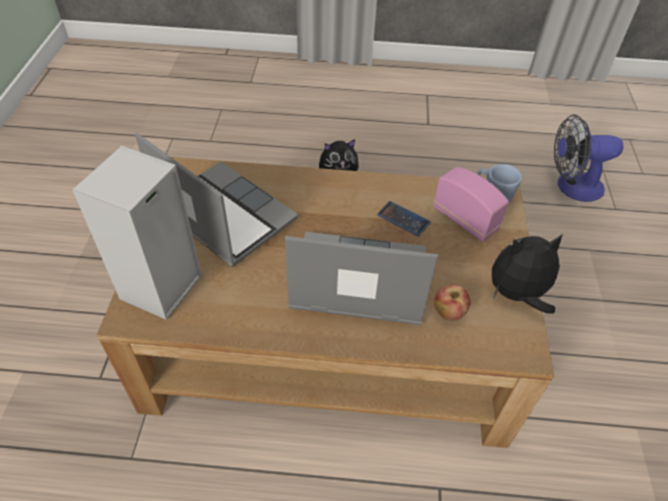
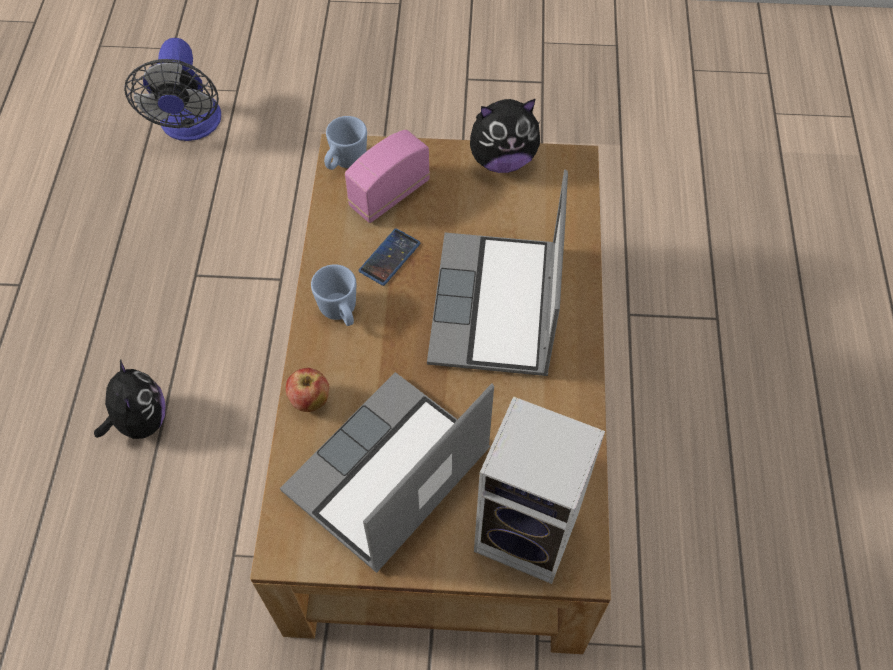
camera: 90 degrees left, 10 degrees up
apple [434,284,471,321] -> apple moved to [286,368,329,412]
plush toy [492,234,563,314] -> plush toy turned 90 degrees counterclockwise [470,98,540,173]
none -> blue mug [311,264,356,326]

